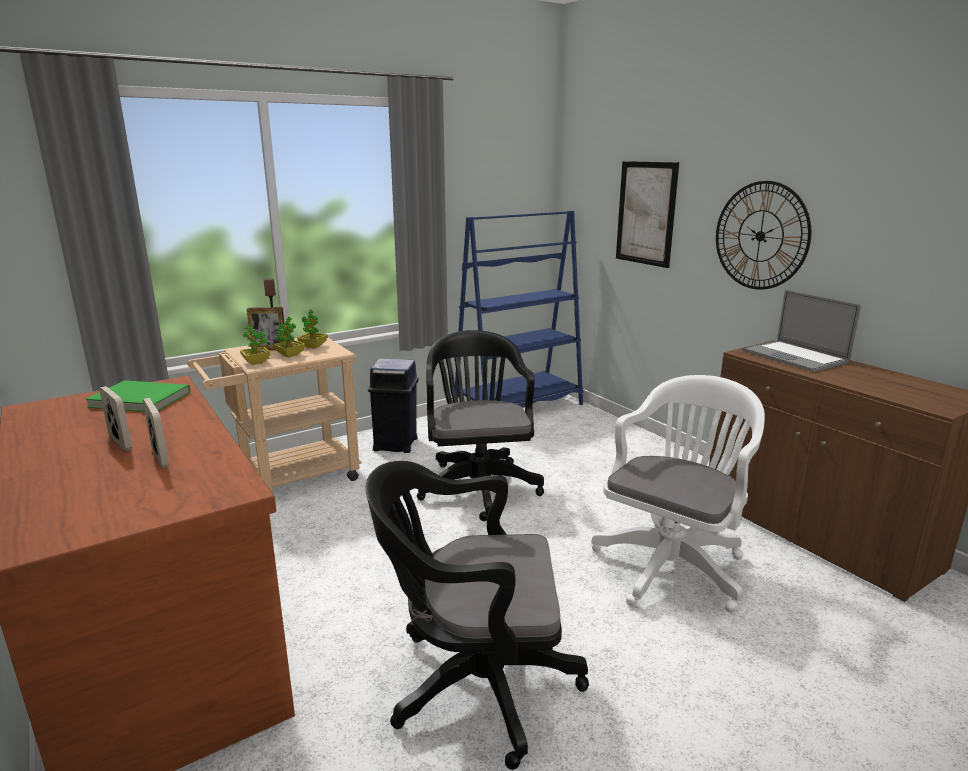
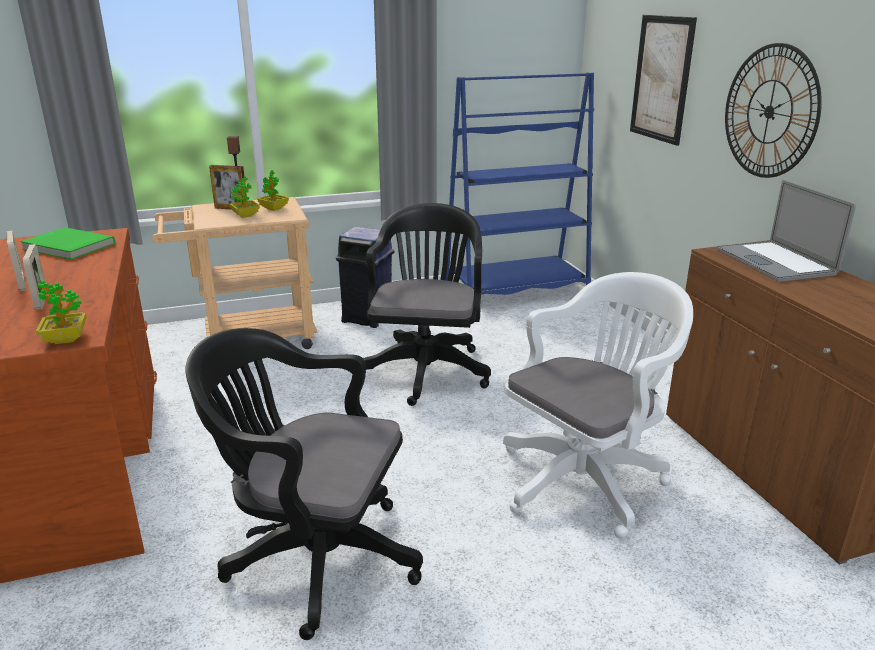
camera: 15 degrees right, 5 degrees up
potted plant [240,325,270,365] -> potted plant moved to [36,280,87,344]

